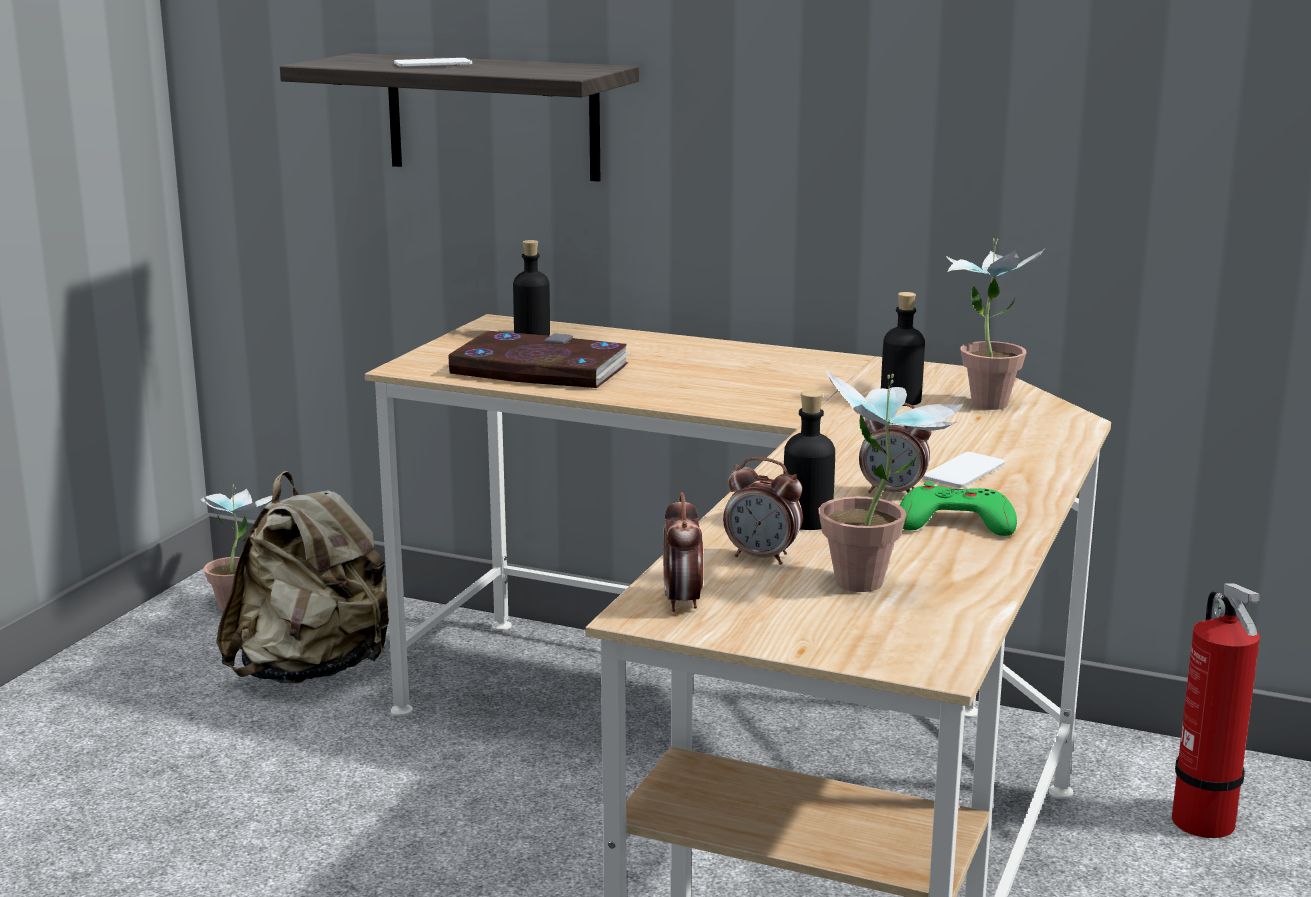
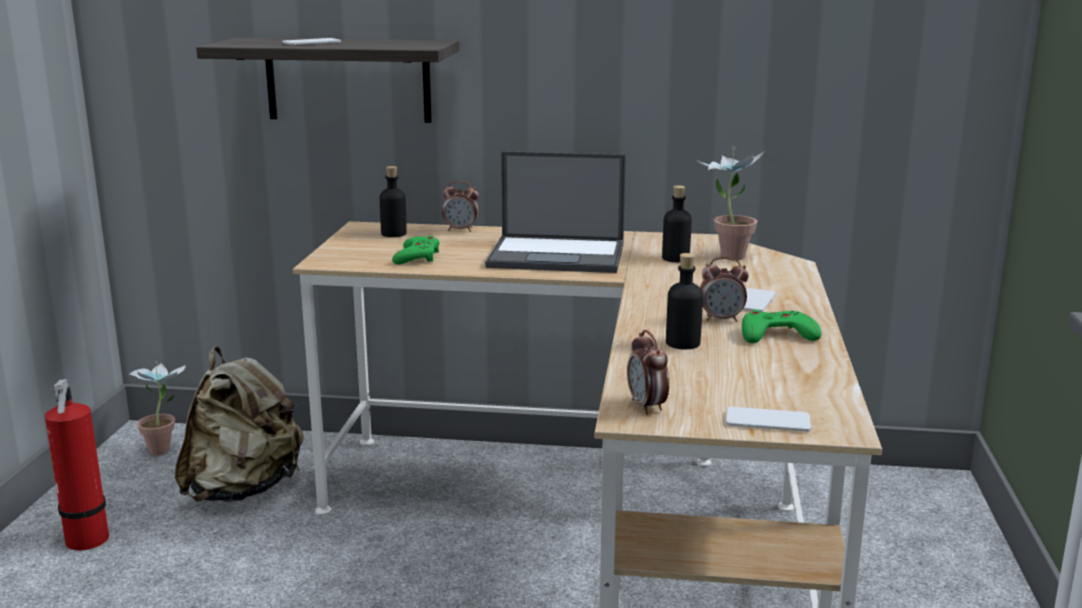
camera: 15 degrees left, 0 degrees up
book [446,331,631,388] -> green game controller [392,235,440,265]
alarm clock [723,457,803,565] -> alarm clock moved to [442,181,479,232]
potted plant [819,370,964,592] -> none
fire extinguisher [1172,583,1260,838] -> fire extinguisher moved to [45,379,109,550]
none -> laptop [485,151,626,273]
none -> phone [726,407,811,432]

